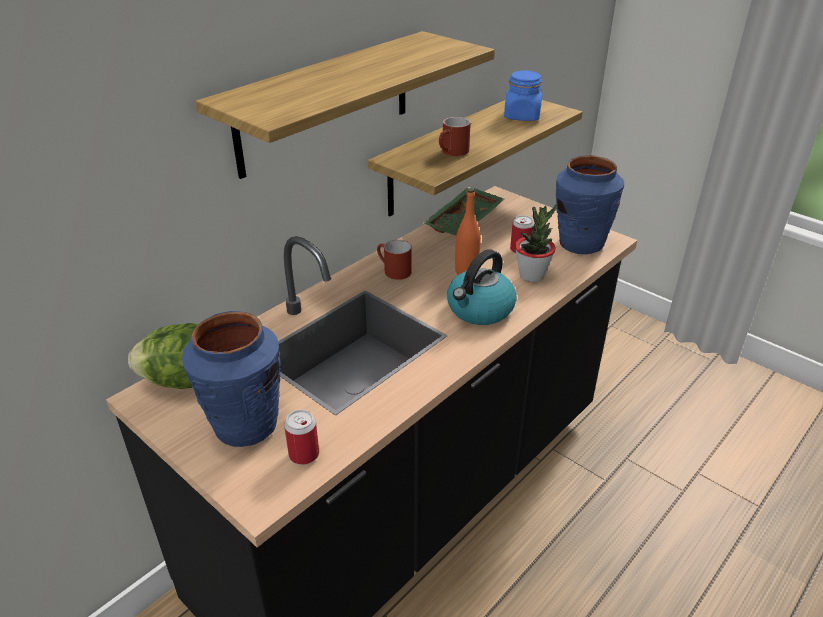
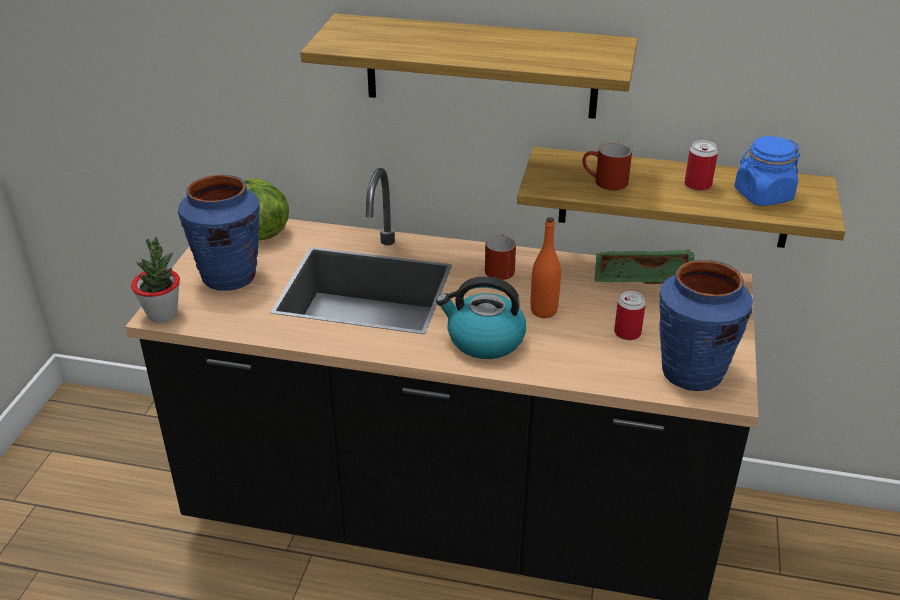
camera: 60 degrees right, 0 degrees up
can [284,410,319,465] -> can moved to [684,140,718,191]
potted plant [515,204,557,282] -> potted plant moved to [131,237,180,323]

